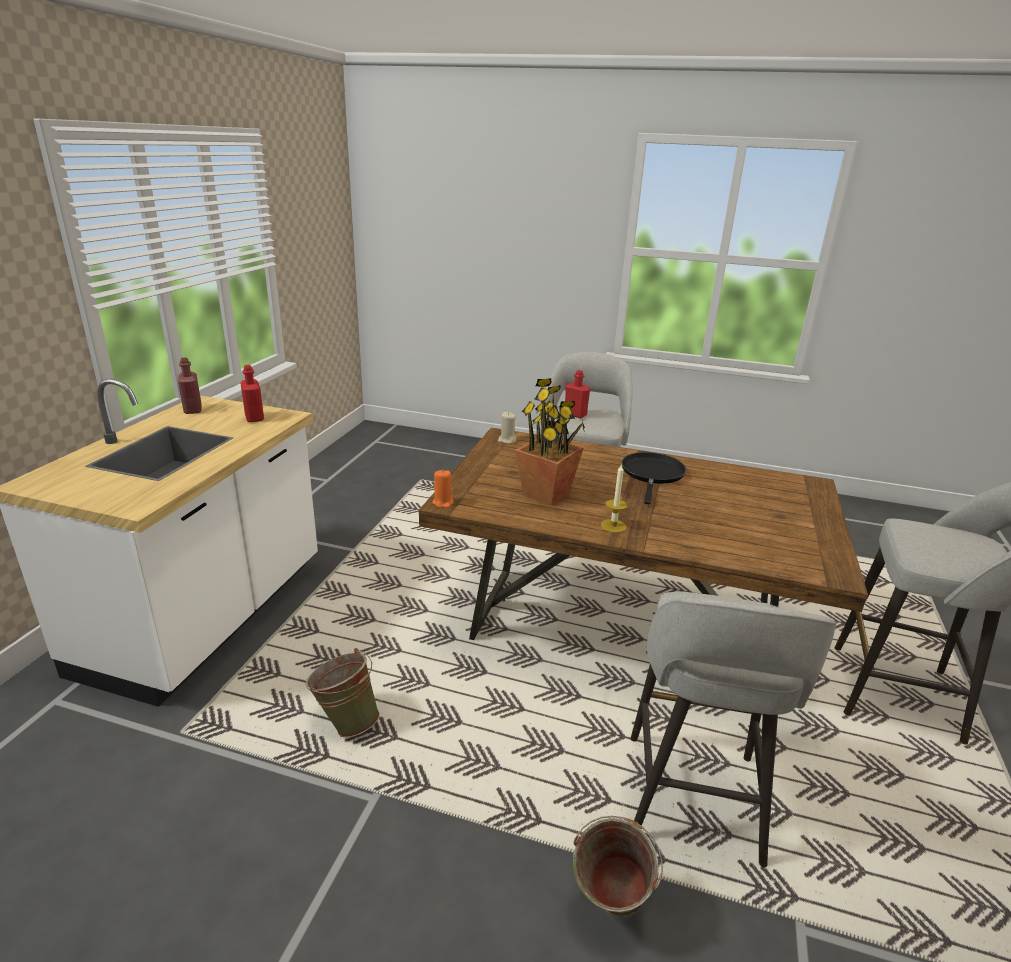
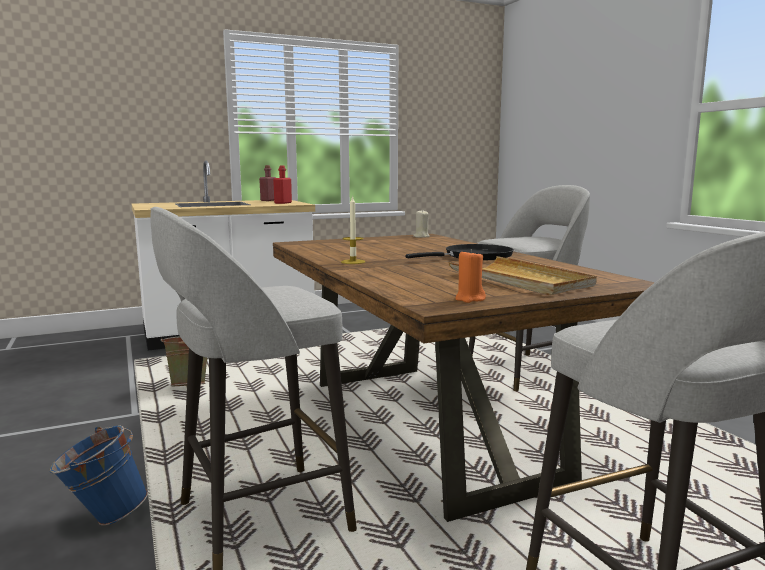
camera: 50 degrees right, 15 degrees down
orange candle [432,470,454,508] -> orange candle moved to [455,249,486,303]
potted plant [515,378,585,506] -> none
red bottle [565,370,590,418] -> none
green bucket [573,816,663,917] -> blue bucket [50,425,148,525]
none -> beige tray [449,256,597,295]

